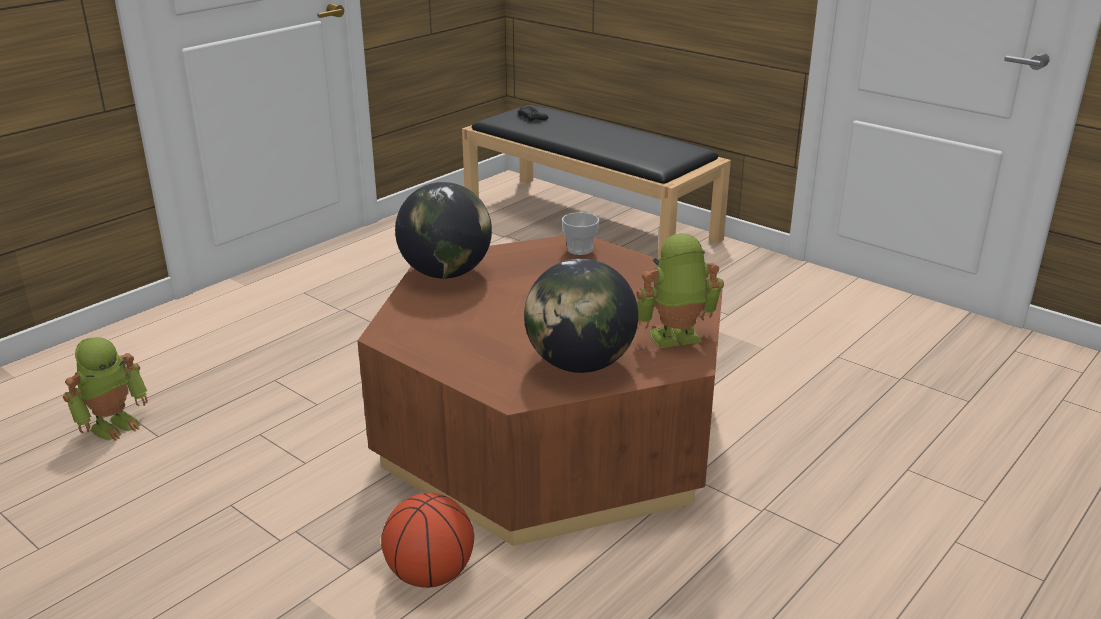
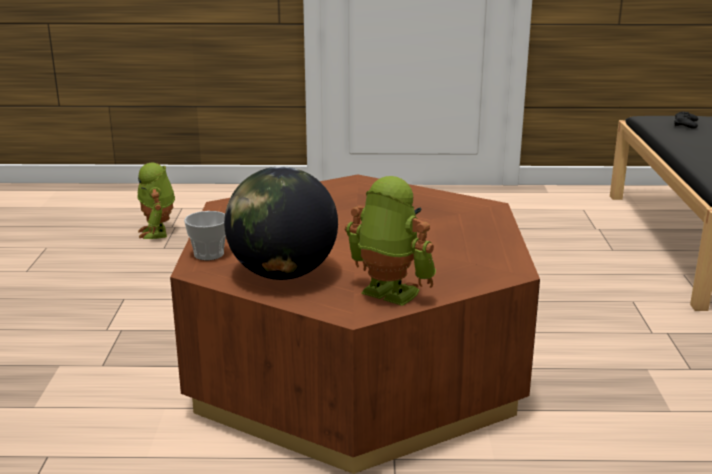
camera: 50 degrees right, 5 degrees down
toy robot [63,337,148,441] -> toy robot turned 75 degrees clockwise [137,163,175,239]
basketball [381,493,474,588] -> none
globe [395,182,492,279] -> none
cup [562,212,599,255] -> cup moved to [184,211,226,260]

